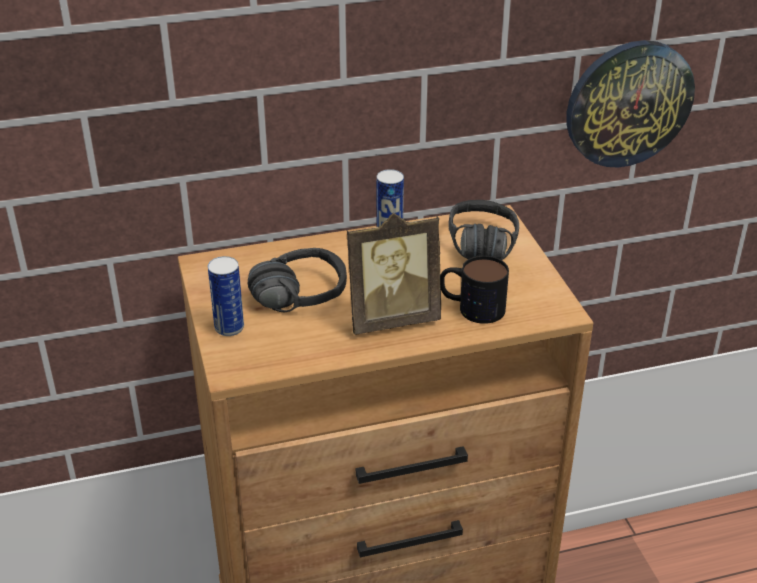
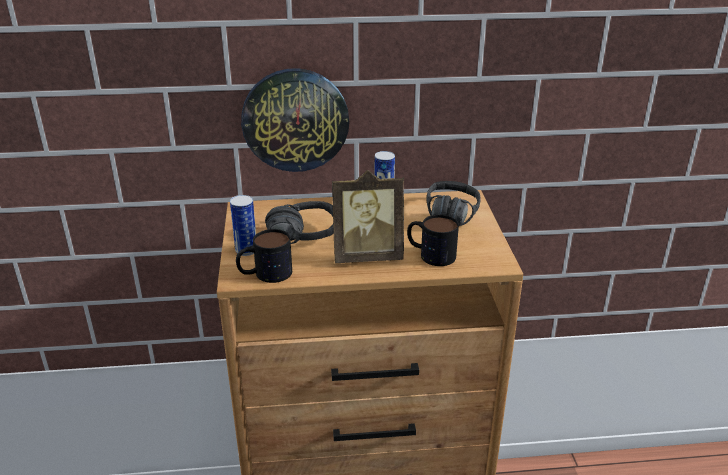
camera: 10 degrees right, 5 degrees down
wall clock [566,40,695,168] -> wall clock moved to [241,68,349,172]
none -> mug [236,229,292,283]

